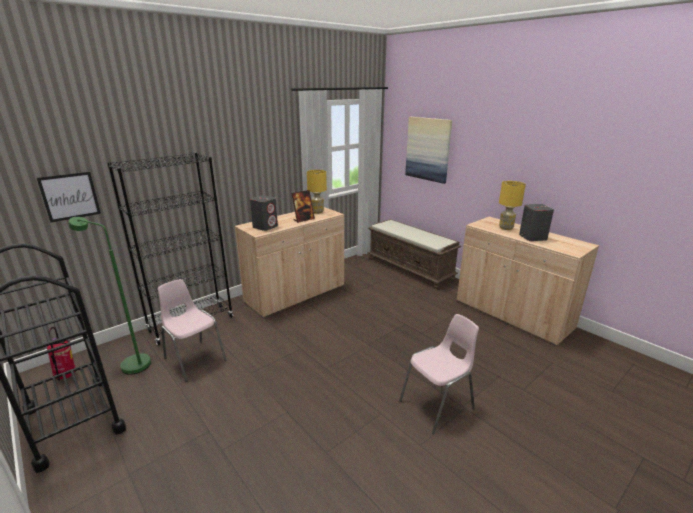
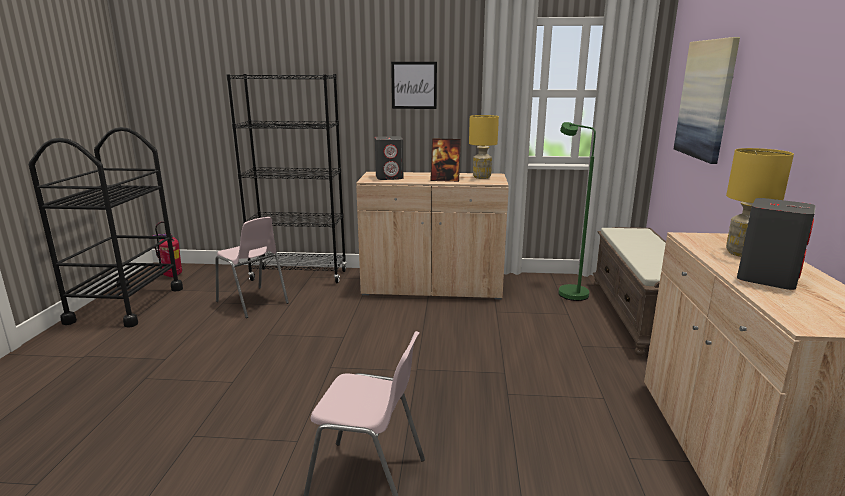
camera: 45 degrees right, 5 degrees down
picture [37,172,101,223] -> picture moved to [391,62,437,109]
green floor lamp [69,217,151,375] -> green floor lamp moved to [558,122,596,301]
pink chair [158,279,227,382] -> pink chair turned 135 degrees clockwise [216,217,289,318]

